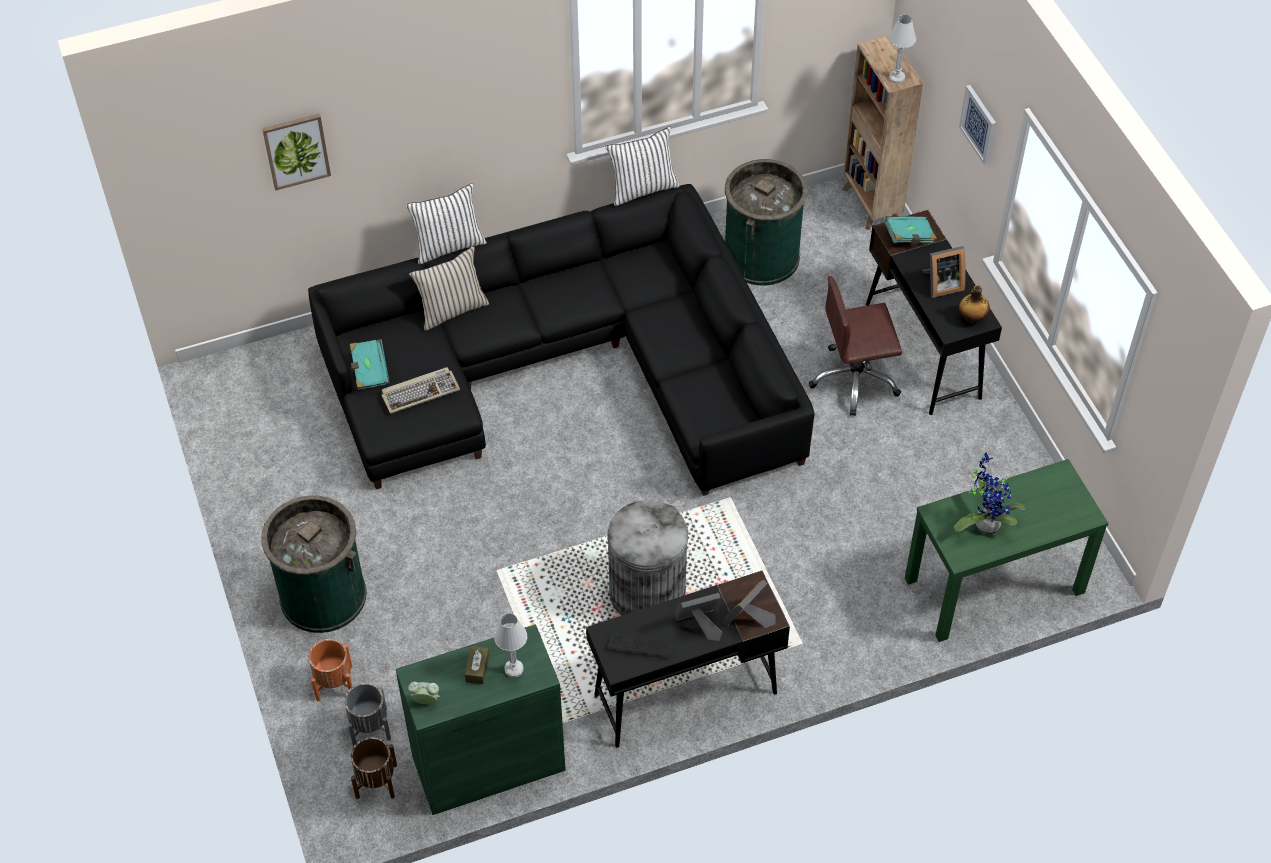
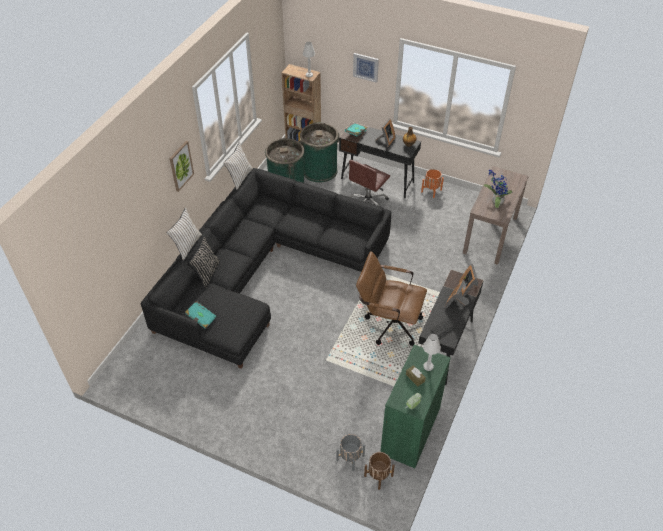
camera: 45 degrees left, 5 degrees down
green trash can [261,495,367,633] -> green trash can moved to [299,123,339,183]
picture [262,114,331,191] -> picture moved to [169,141,194,192]
orange planter [309,639,352,701] -> orange planter moved to [421,169,444,198]
keyboard [382,367,460,414] -> none
beige pillow [409,246,489,331] -> black pillow [189,236,220,288]
grey trash can [607,500,688,616] -> brown office chair [356,251,427,346]
green console table [905,459,1109,642] -> brown console table [463,166,529,265]

